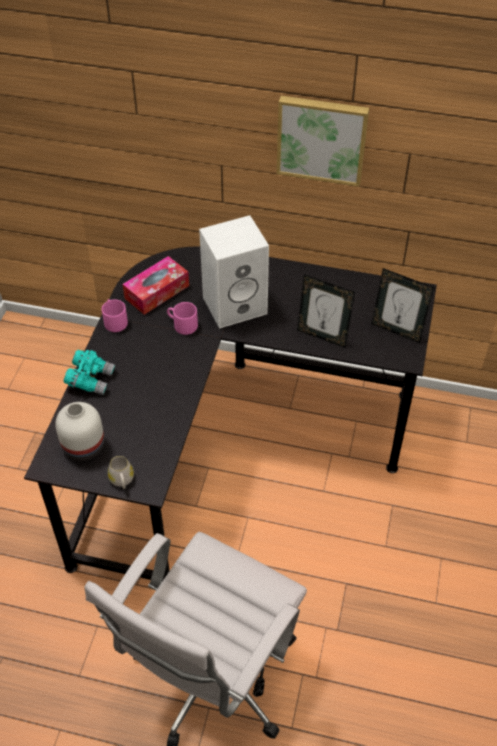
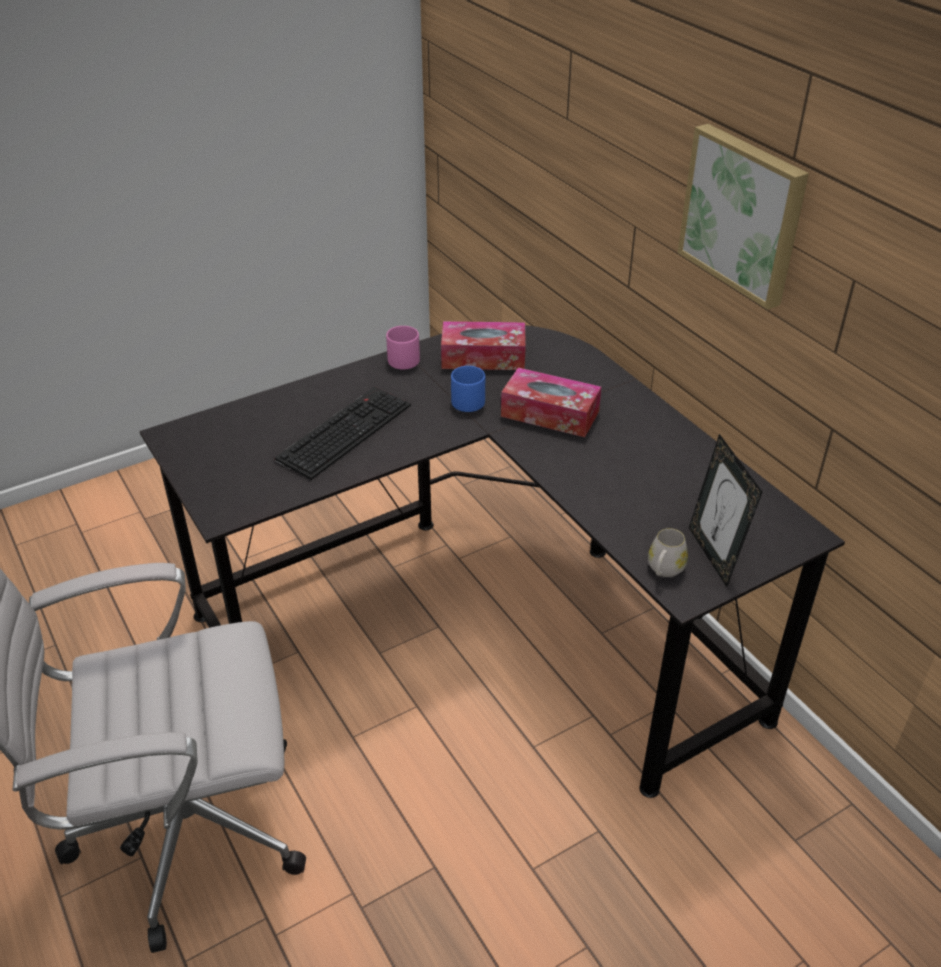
camera: 45 degrees right, 10 degrees down
white vase [55,402,104,461] -> none
turquoise binoculars [64,350,115,395] -> none
white mug [108,456,134,489] -> white mug moved to [648,528,688,577]
pink mug [167,302,198,335] -> blue mug [451,366,485,412]
white speaker [199,215,269,329] -> tissue box [501,368,601,437]
picture frame [297,274,355,348] -> none
none -> keyboard [275,387,411,480]

